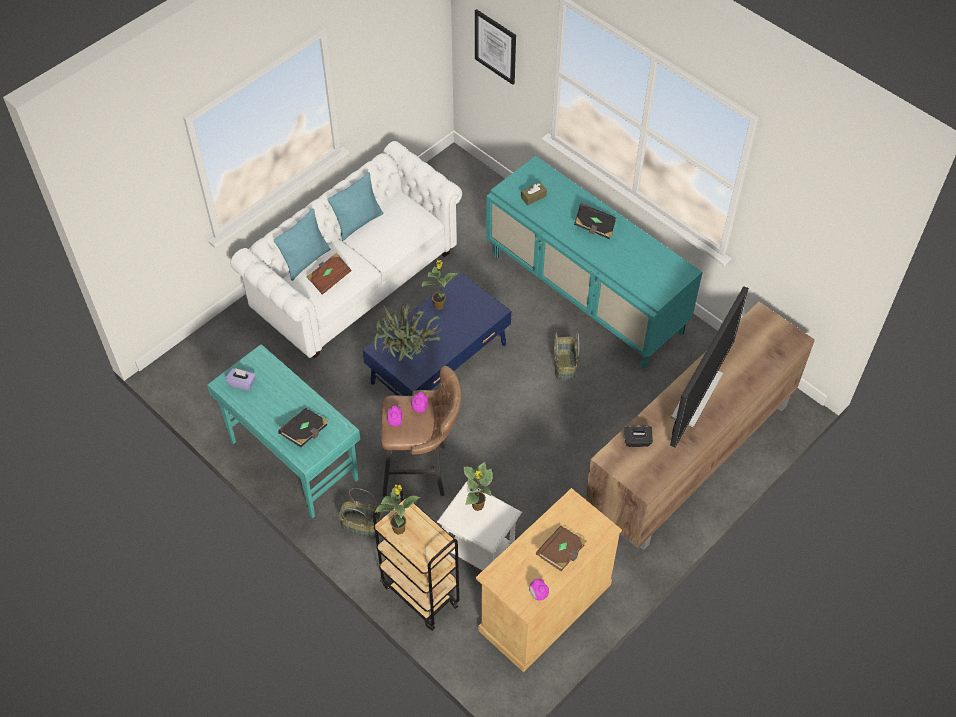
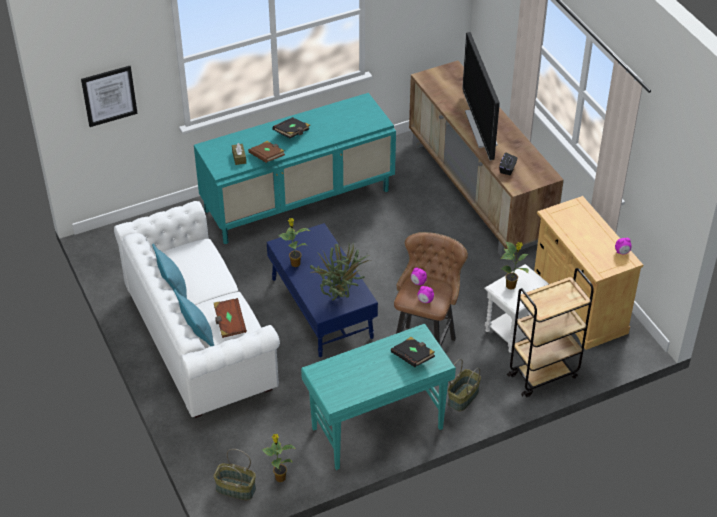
camera: 70 degrees left, 10 degrees down
purple tissue box [225,368,256,391] -> none
potted plant [374,485,421,535] -> potted plant moved to [261,434,296,482]
brown book [536,526,586,571] -> brown book moved to [248,141,285,163]
basket [554,331,579,381] -> basket moved to [214,449,256,500]
television [670,286,749,447] -> television turned 150 degrees counterclockwise [462,32,500,161]

